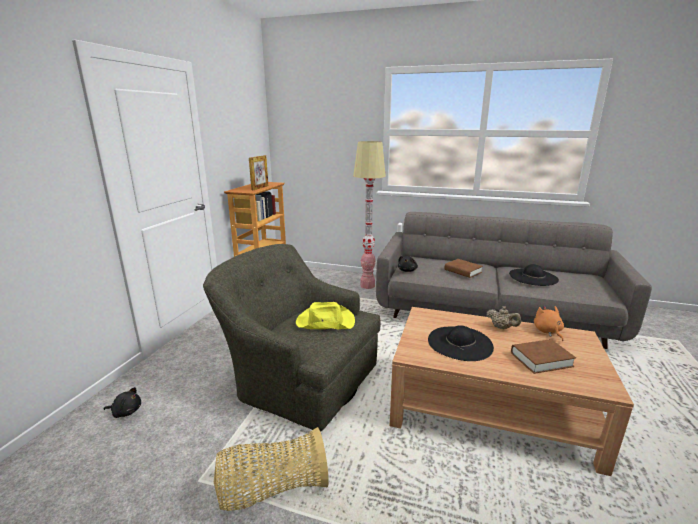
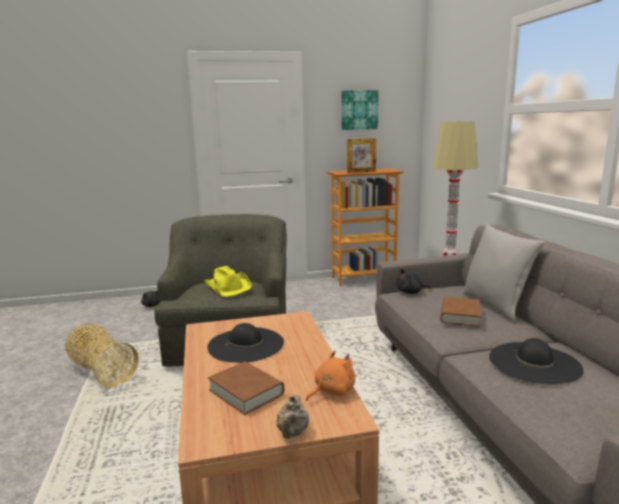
camera: 60 degrees right, 5 degrees down
beige teapot [486,306,521,329] -> beige teapot moved to [276,395,309,439]
none -> picture [341,90,378,130]
none -> grey pillow [463,224,545,321]

